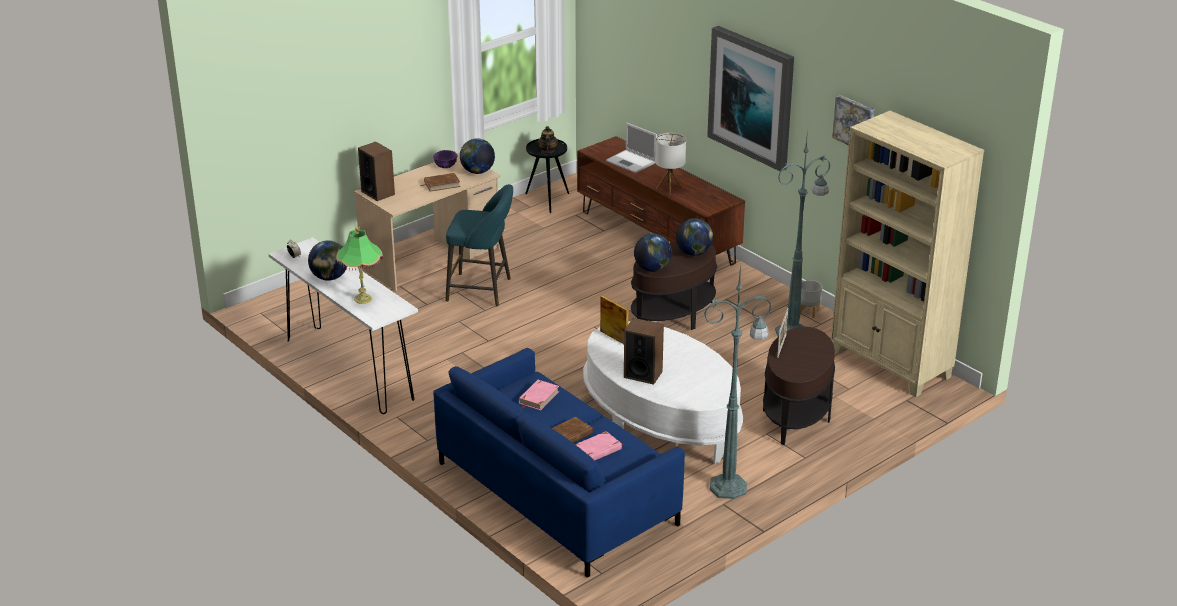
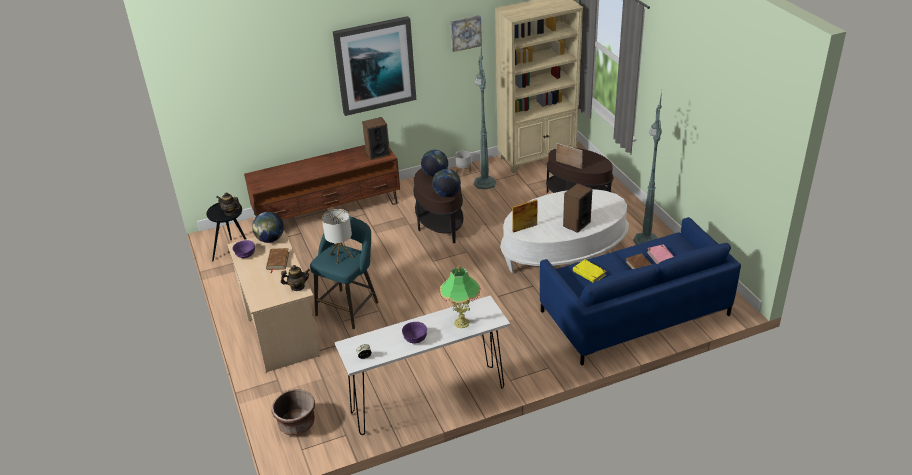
camera: 70 degrees left, 5 degrees up
globe [308,241,346,281] -> purple bowl [402,322,427,343]
speaker [358,142,395,201] -> speaker moved to [362,117,390,160]
pink book [519,380,559,410] -> yellow book [573,260,606,282]
laptop [606,123,657,173] -> none
table lamp [655,133,686,195] -> table lamp moved to [322,209,353,263]
none -> brown planter [272,389,315,436]
none -> teapot [281,265,310,291]

